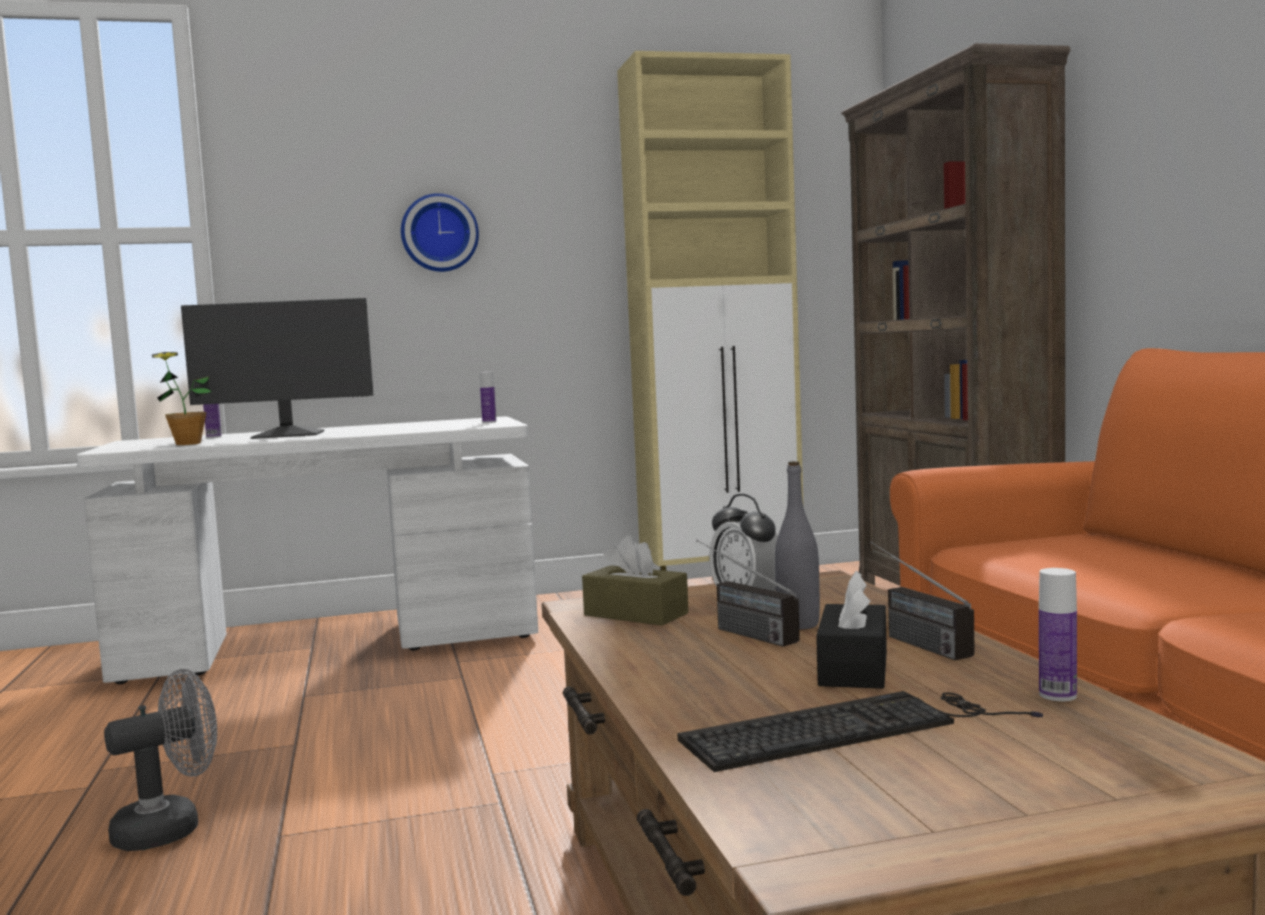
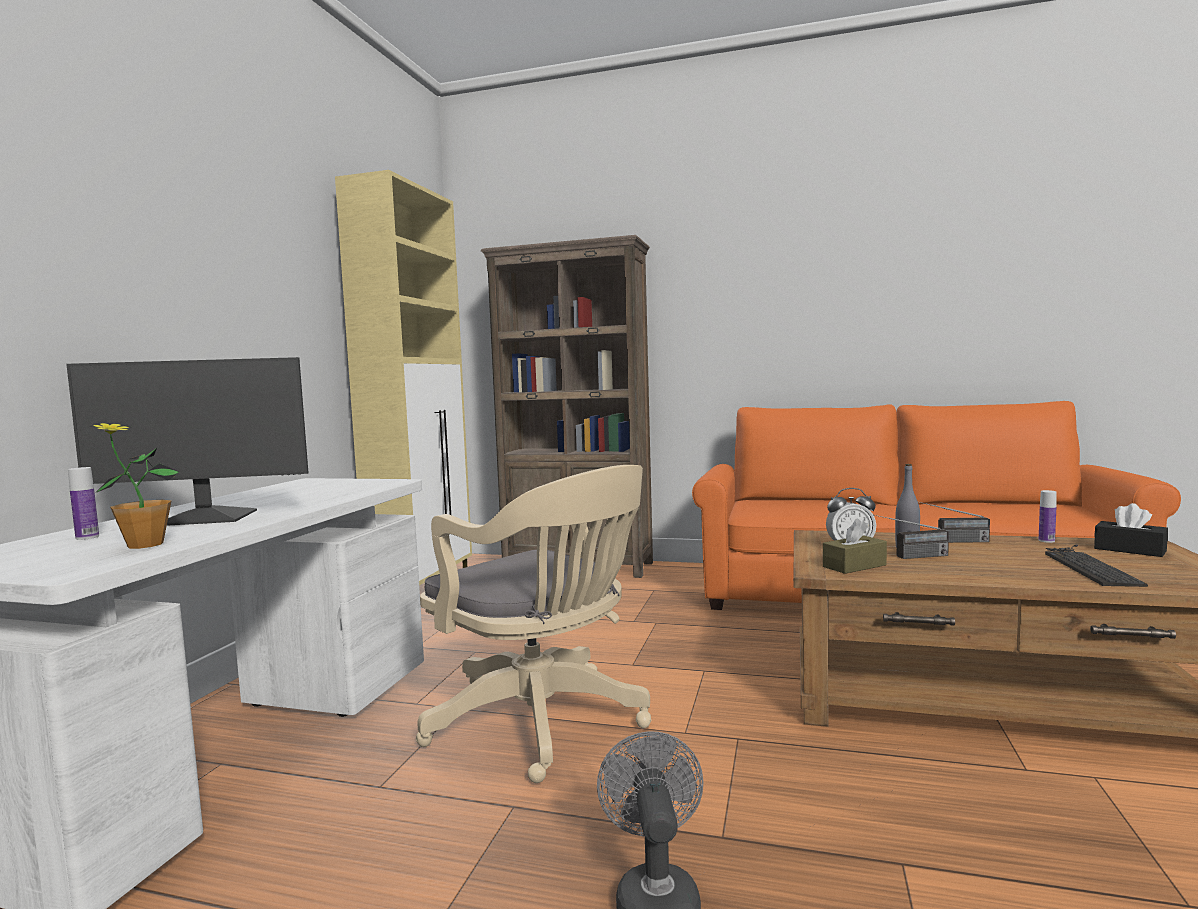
camera: 60 degrees left, 0 degrees up
monitor [181,298,374,439] -> monitor turned 60 degrees clockwise [66,357,308,526]
wall clock [401,193,479,272] -> none
bottle [480,372,496,423] -> none
black tissue box [816,570,887,689] -> black tissue box moved to [1094,503,1168,557]
none -> beige office chair [416,465,651,783]

